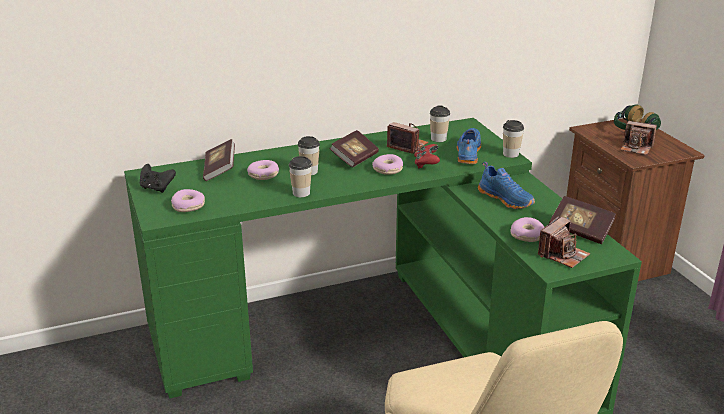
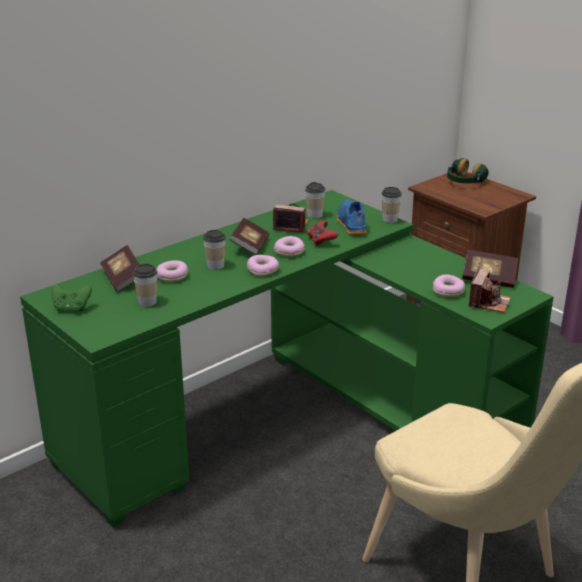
camera: 20 degrees left, 0 degrees up
black game controller [140,164,176,193] -> green game controller [52,284,92,312]
donut [171,189,205,212] -> donut moved to [247,255,279,276]
cup [289,156,312,197] -> cup moved to [133,264,157,307]
blue shoe [478,162,535,209] -> none
camera [620,121,657,155] -> none

